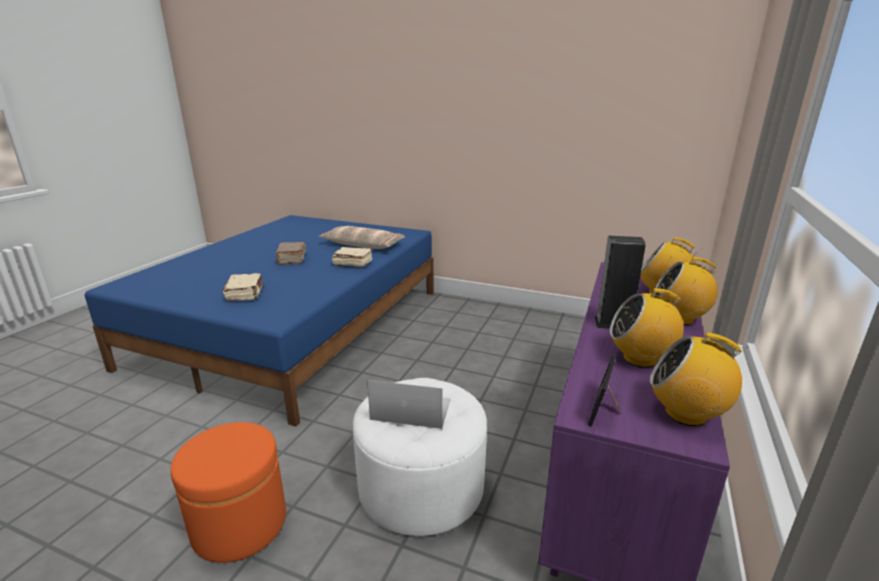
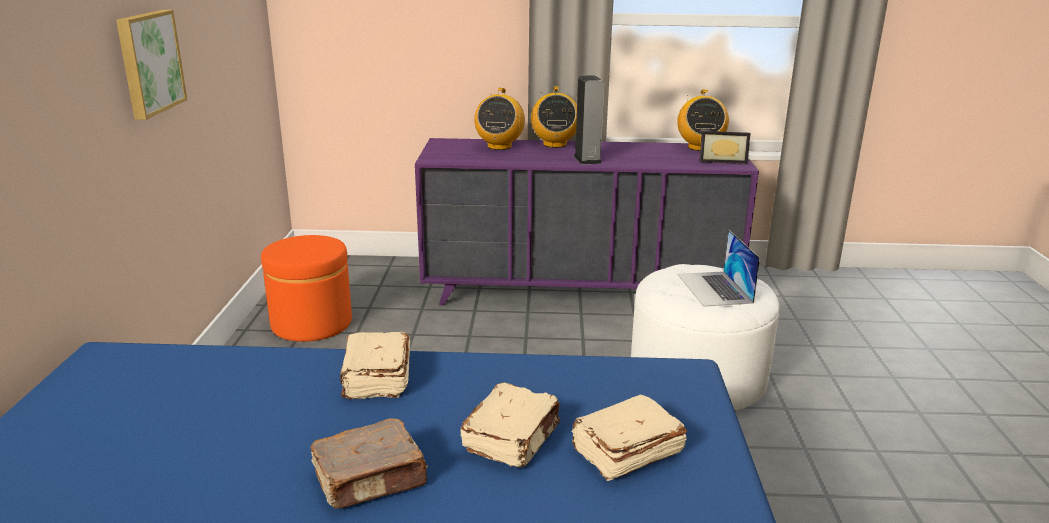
camera: 110 degrees left, 0 degrees up
orange ottoman [170,422,286,563] -> orange ottoman moved to [261,235,352,342]
pillow [319,226,405,249] -> none
radio [610,288,684,368] -> none
none -> picture [116,10,187,120]
none -> beige book [460,383,560,467]

